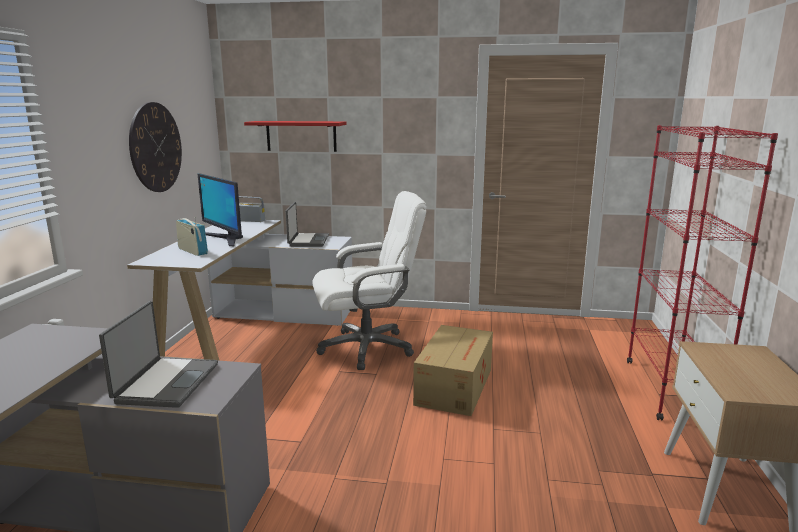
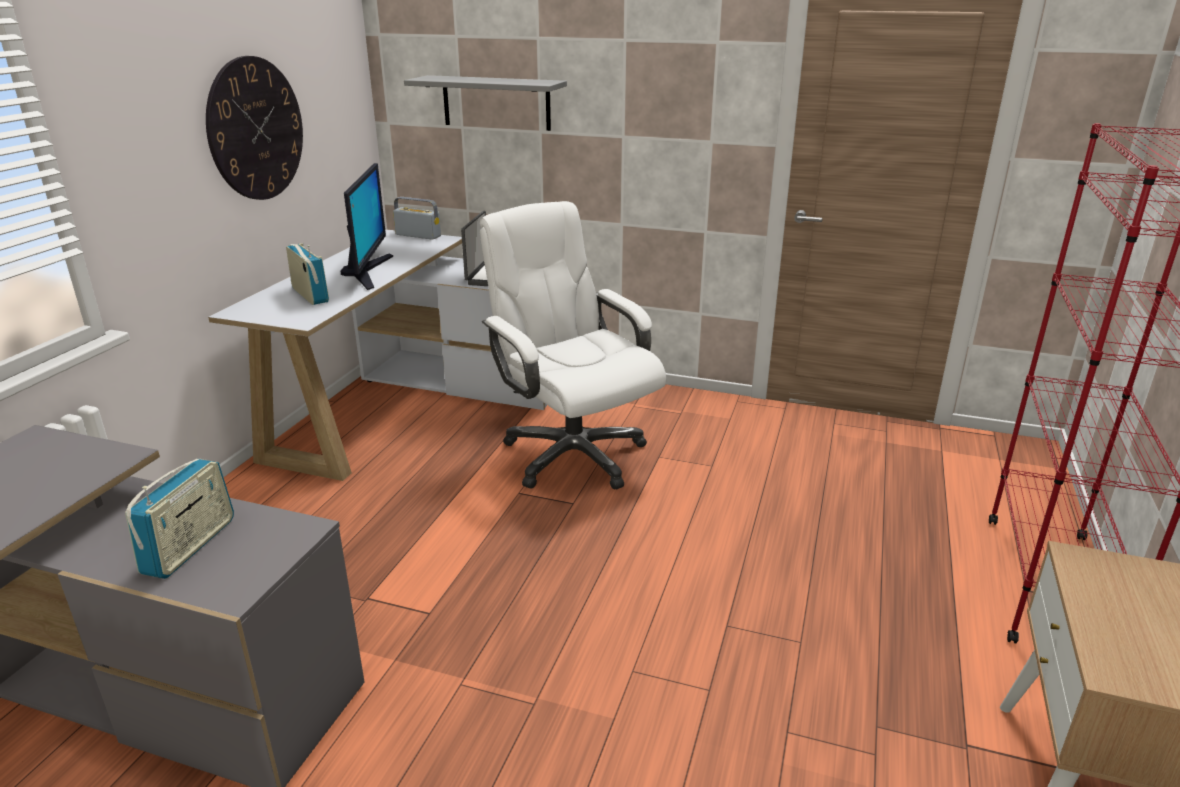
camera: 10 degrees right, 10 degrees up
laptop [99,301,218,408] -> radio [125,459,234,579]
monitor [198,173,243,246] -> monitor turned 150 degrees counterclockwise [340,163,393,290]
red shelf [244,121,347,152] -> grey shelf [404,75,567,131]
white office chair [312,191,427,370] -> white office chair turned 120 degrees counterclockwise [480,201,666,489]
cardboard box [413,325,493,416] -> none

